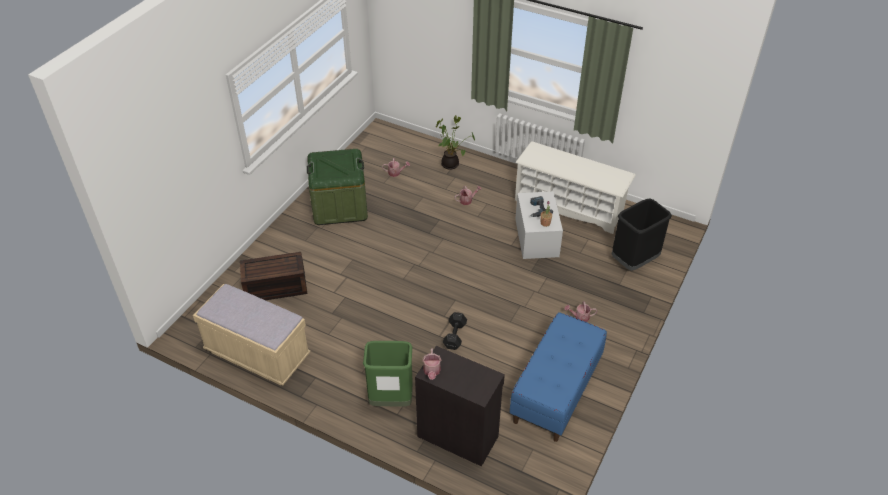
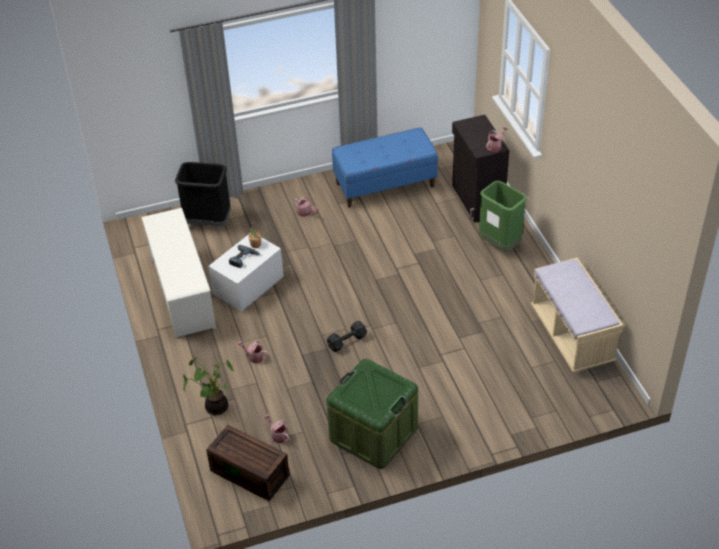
camera: 135 degrees left, 0 degrees up
brown storage box [240,252,307,300] -> brown storage box moved to [206,425,290,501]
black dumbbell [443,312,467,350] -> black dumbbell moved to [327,321,367,352]

